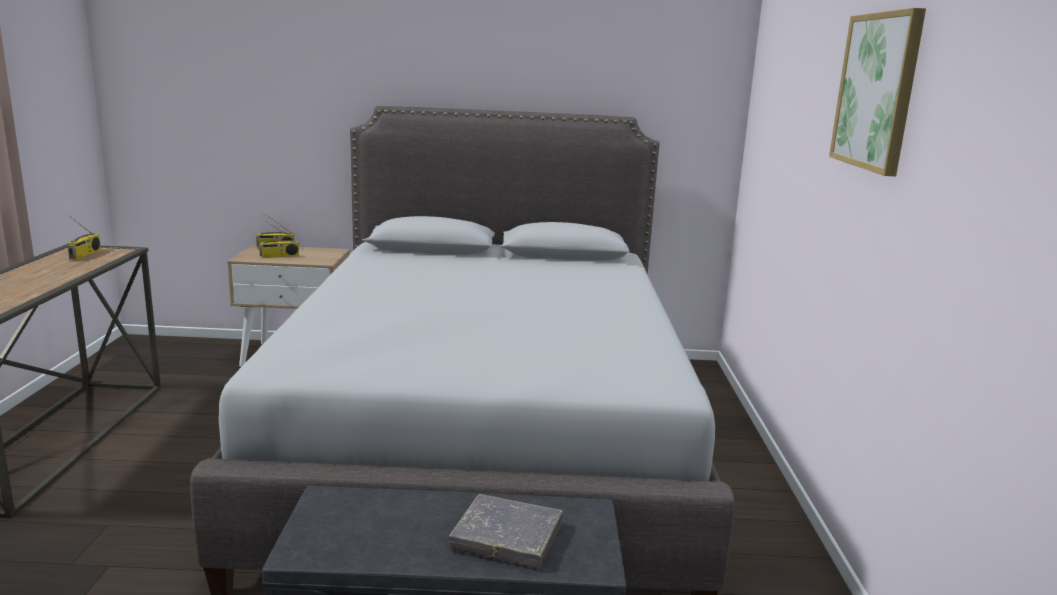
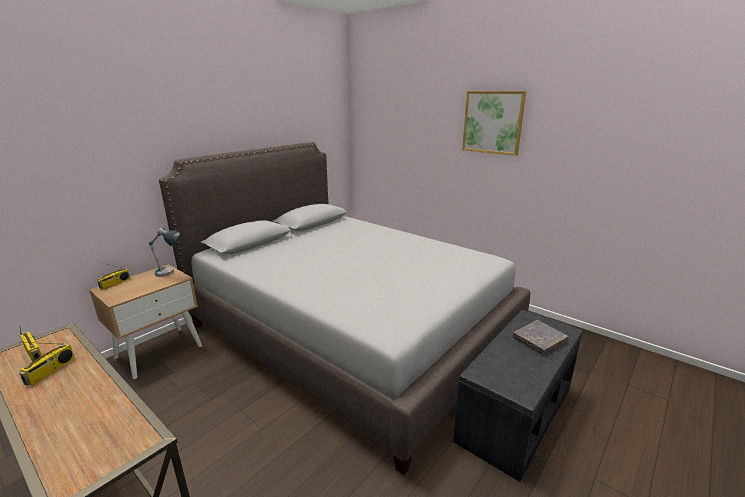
camera: 50 degrees left, 5 degrees up
radio [259,221,299,258] -> radio moved to [19,342,75,386]
none -> table lamp [149,228,180,277]

